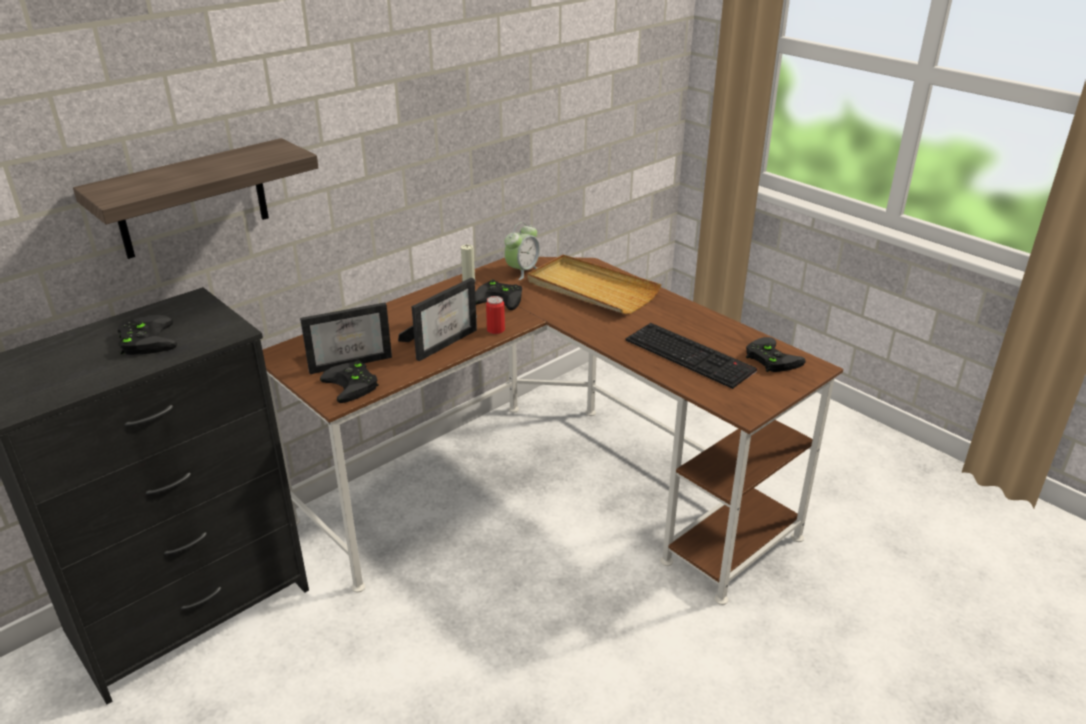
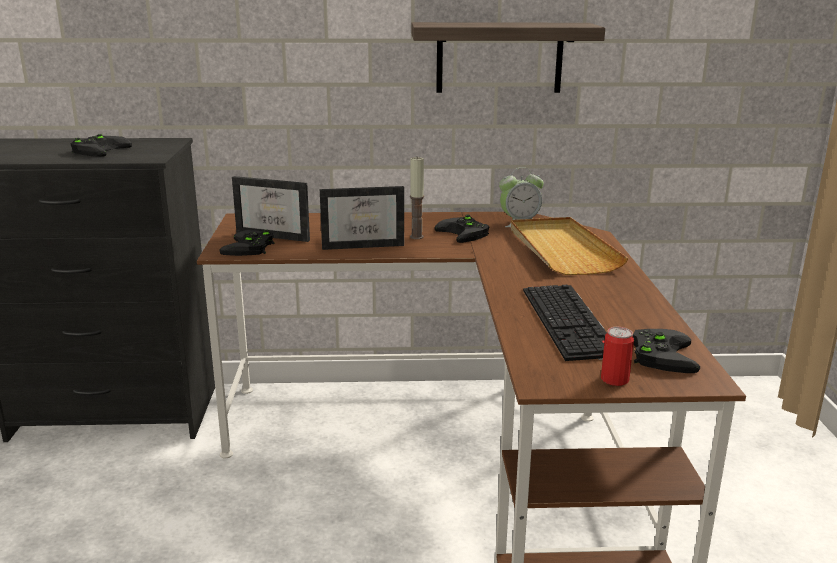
camera: 40 degrees right, 10 degrees down
shelf [73,138,319,259] -> shelf moved to [411,22,605,93]
can [486,296,505,334] -> can moved to [601,327,634,386]

